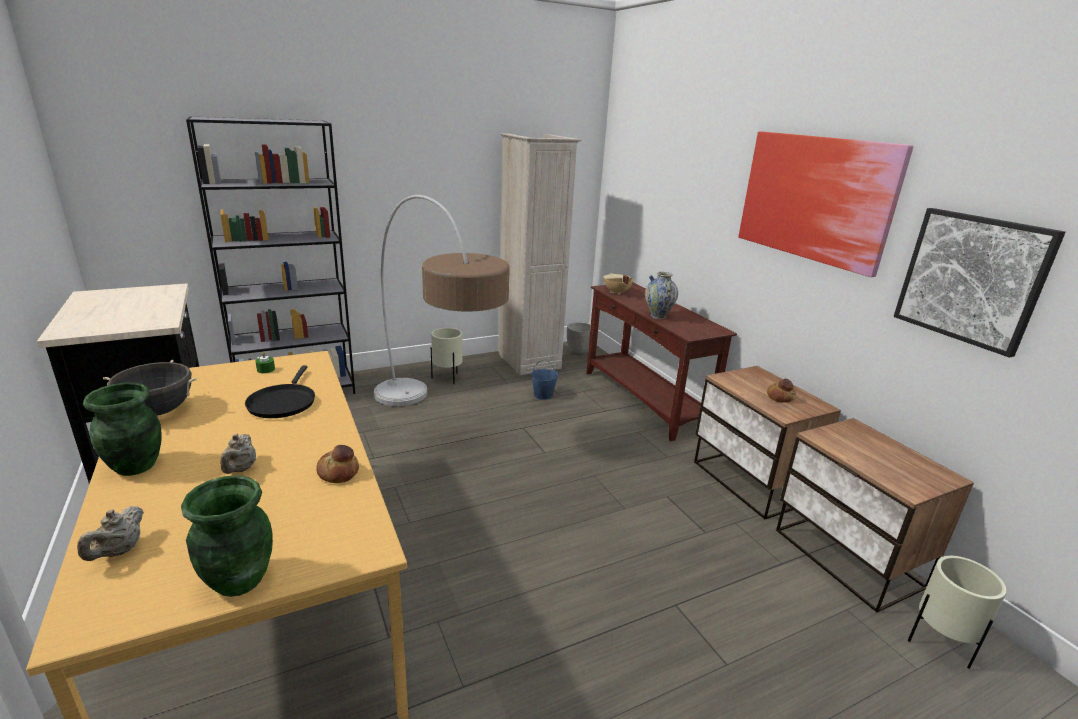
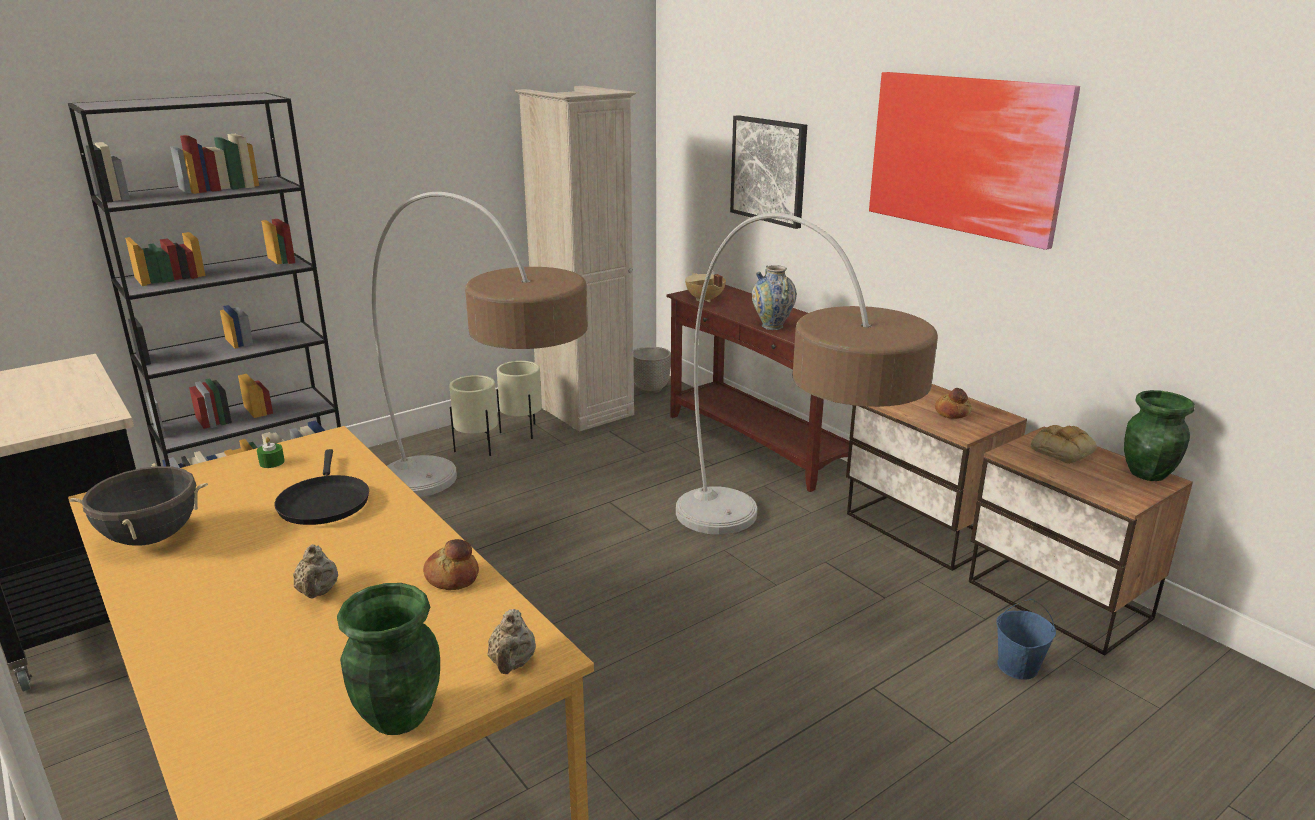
camera: 10 degrees left, 0 degrees up
beige teapot [77,506,144,561] -> beige teapot moved to [488,609,536,674]
green vase [83,383,162,476] -> green vase moved to [1124,390,1195,481]
blue bucket [531,359,559,400] -> blue bucket moved to [996,599,1056,680]
picture [893,208,1066,358] -> picture moved to [730,115,807,229]
beige planter [908,556,1007,669] -> beige planter moved to [497,361,542,439]
none -> floor lamp [676,213,938,535]
none -> bread [1031,425,1097,464]

